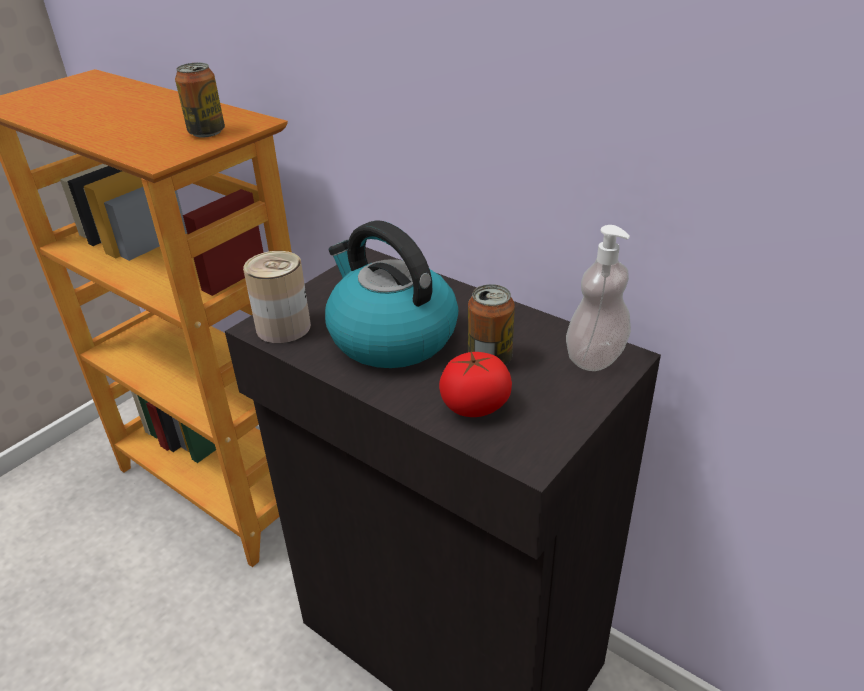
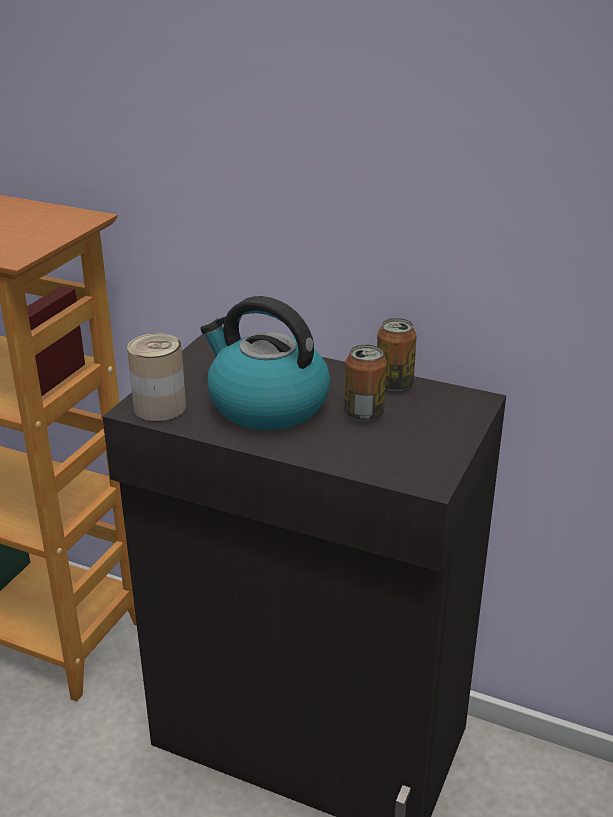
camera: 15 degrees left, 5 degrees down
can [175,63,225,138] -> can moved to [377,318,417,391]
tomato [439,352,512,417] -> none
soap dispenser [566,225,631,371] -> none

